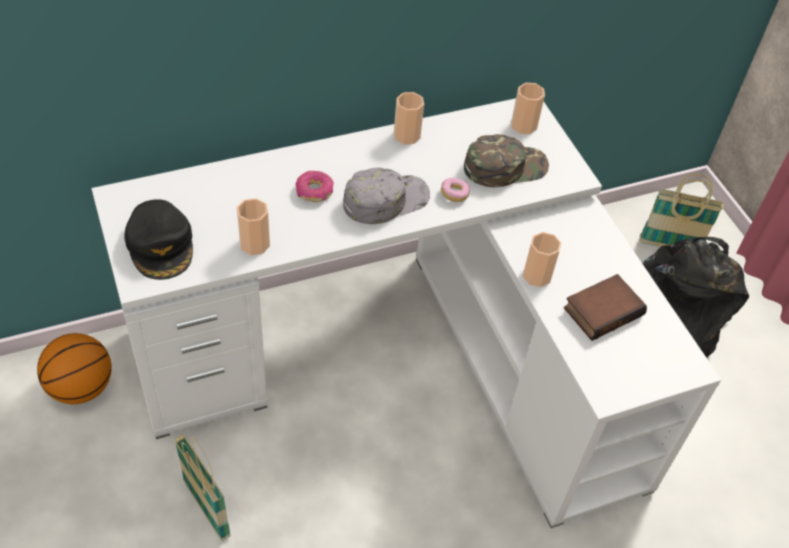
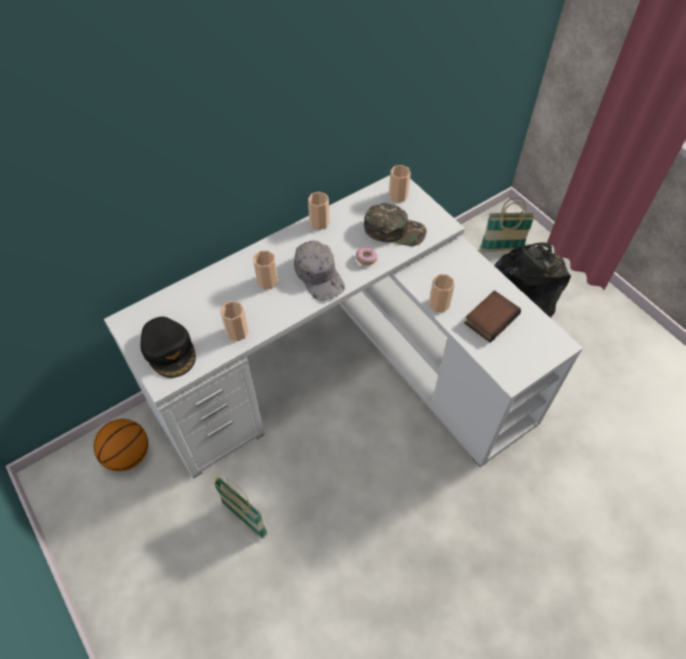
camera: 10 degrees left, 5 degrees up
donut [295,171,334,202] -> cup [254,250,278,289]
grey cap [343,167,430,224] -> grey cap turned 105 degrees clockwise [294,241,345,301]
green cap [464,134,549,187] -> green cap turned 45 degrees clockwise [364,203,427,246]

